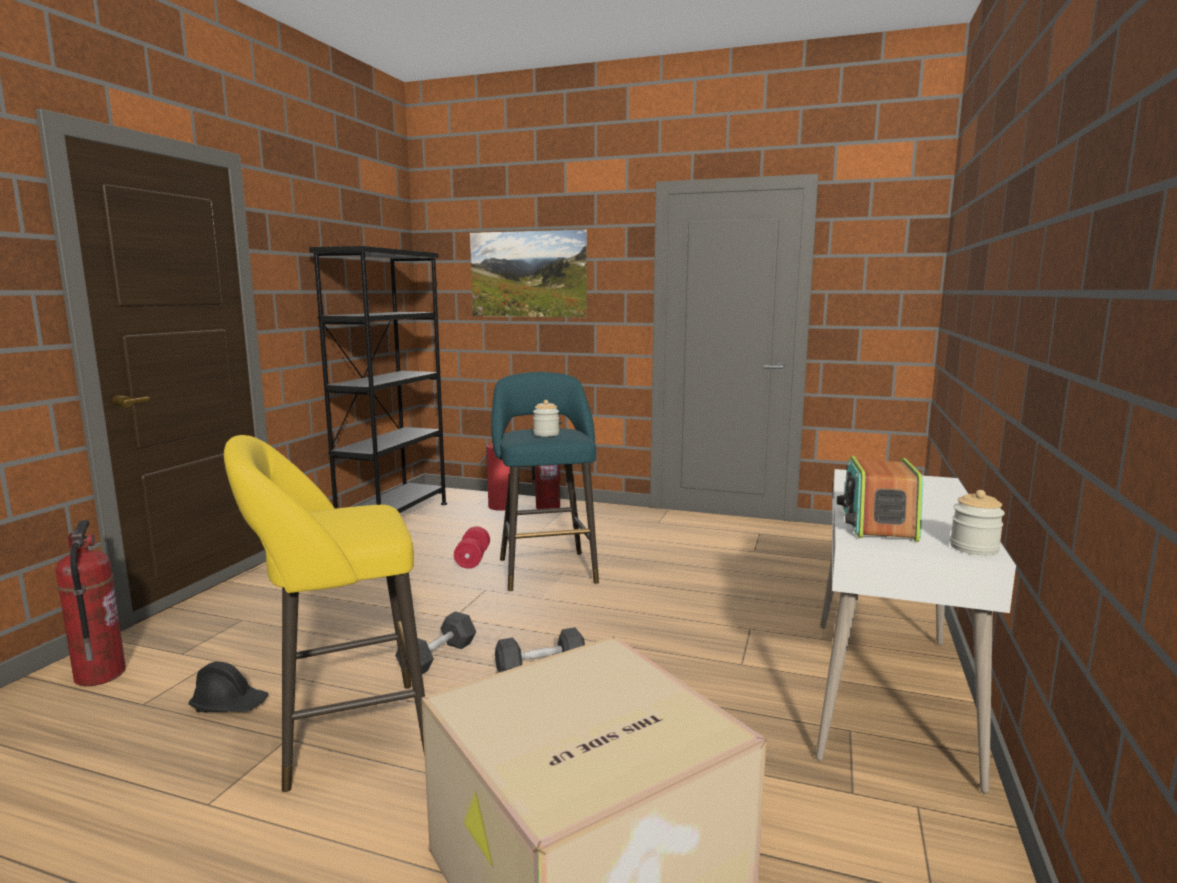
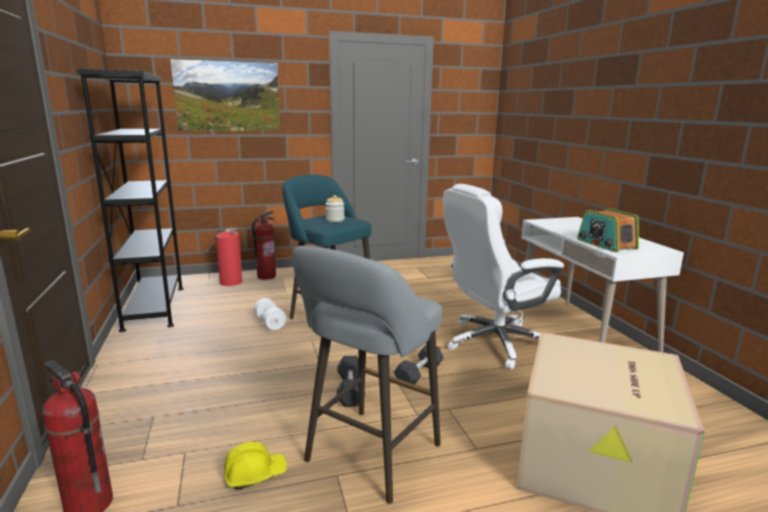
camera: 35 degrees left, 5 degrees up
black hard hat [188,662,268,712] -> yellow hard hat [224,442,287,490]
yellow stool [224,435,425,792] -> grey stool [292,246,442,504]
red dumbbell [454,526,490,569] -> white dumbbell [254,298,286,330]
jar [950,490,1005,555] -> none
none -> white office chair [443,184,564,369]

